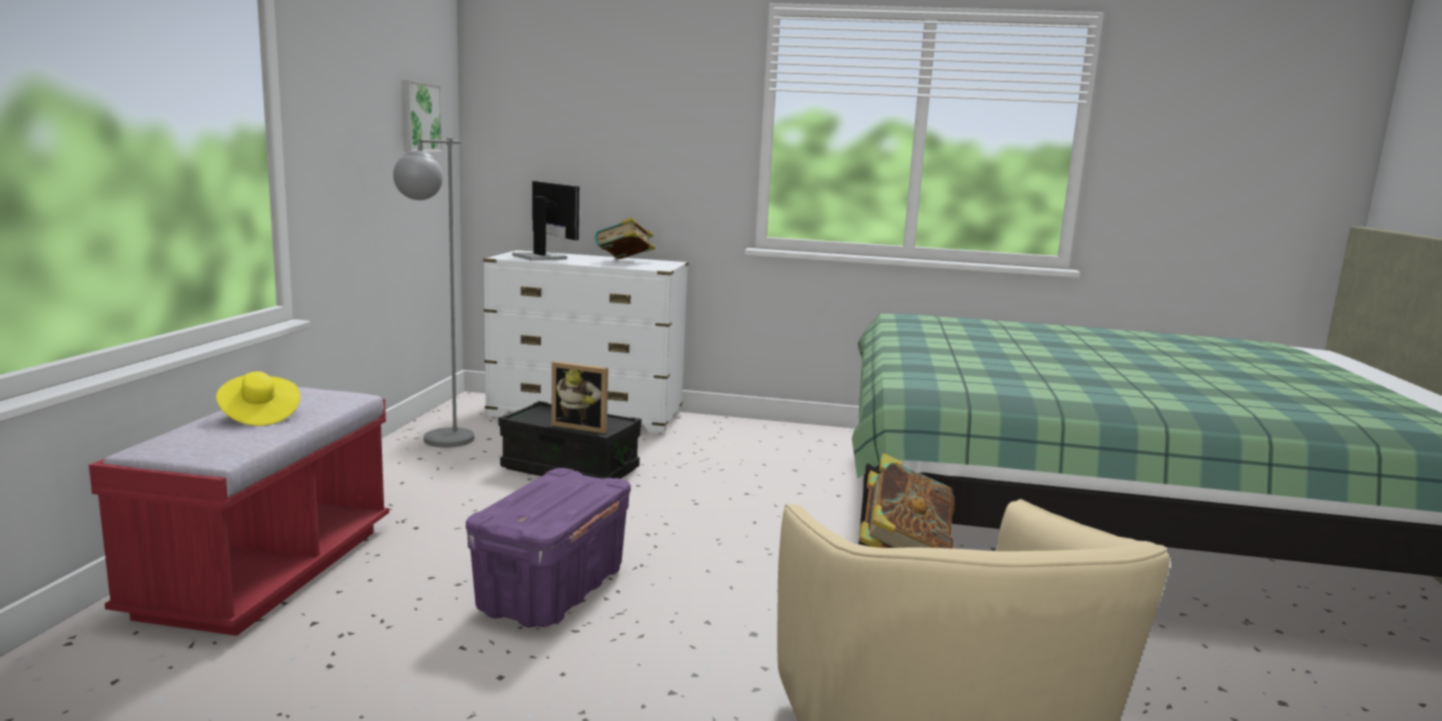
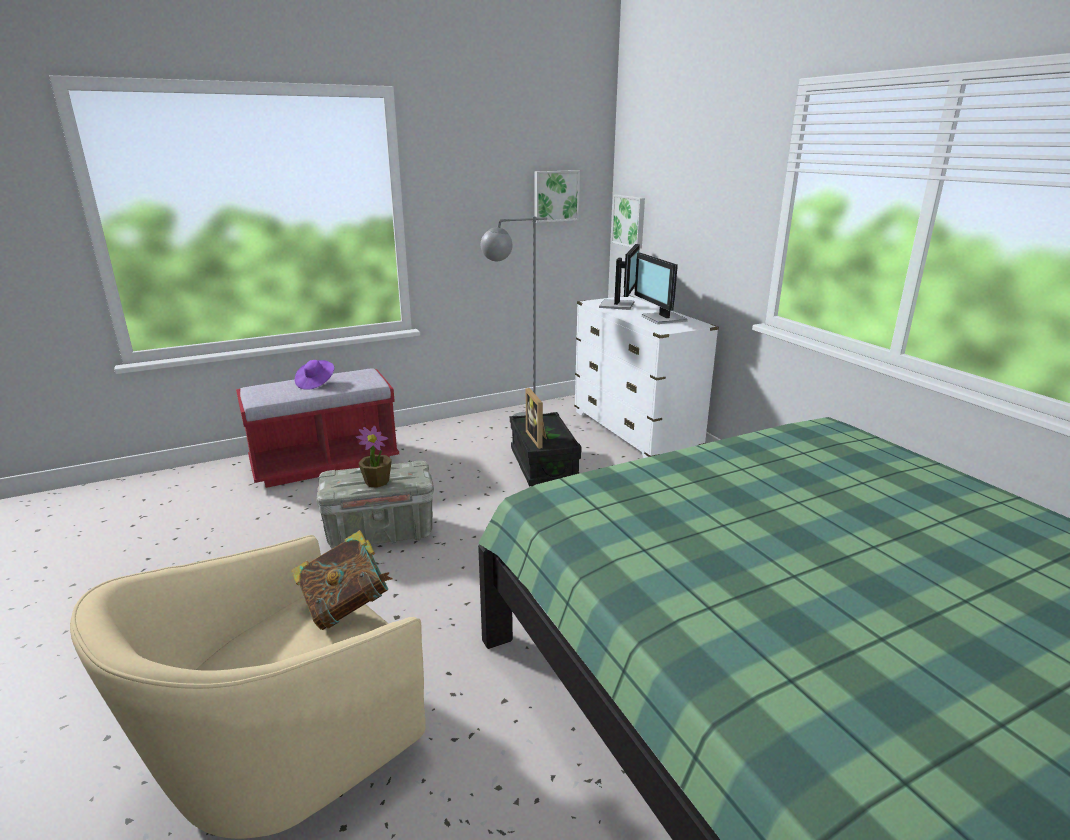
camera: 55 degrees right, 10 degrees up
yellow hat [216,371,300,426] -> purple hat [295,360,334,390]
purple storage box [466,468,631,628] -> grey storage box [316,461,434,549]
book [595,218,656,259] -> monitor [635,253,688,324]
none -> potted plant [356,426,392,488]
none -> picture [611,195,645,249]

